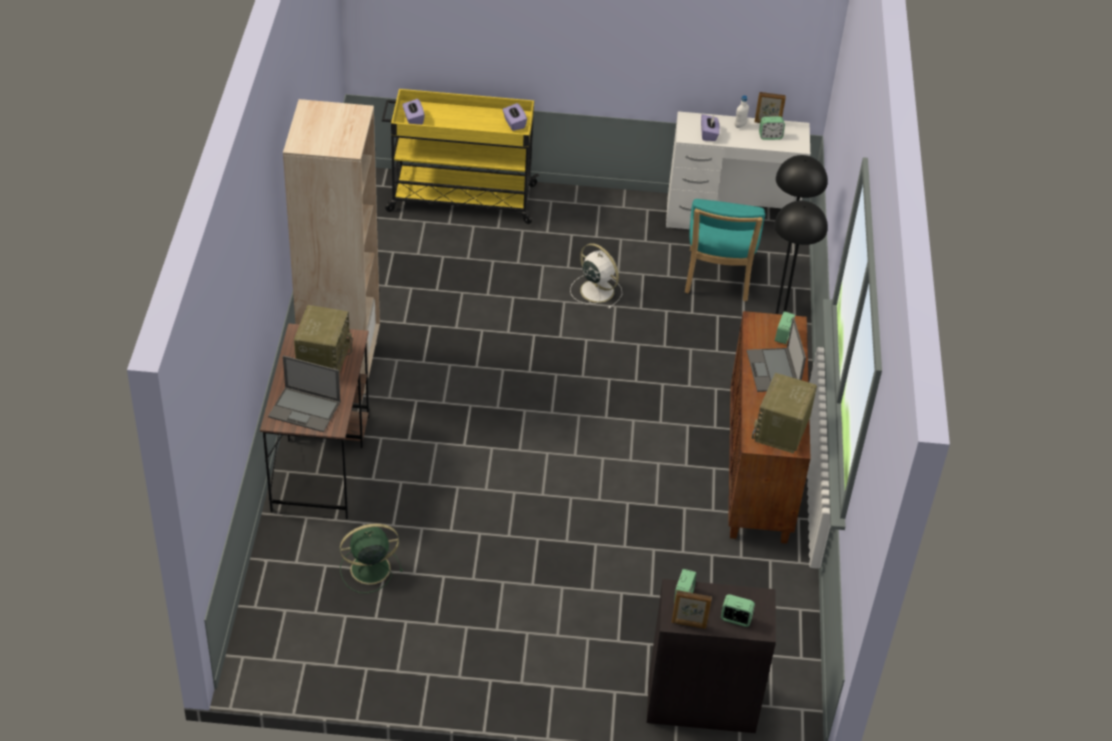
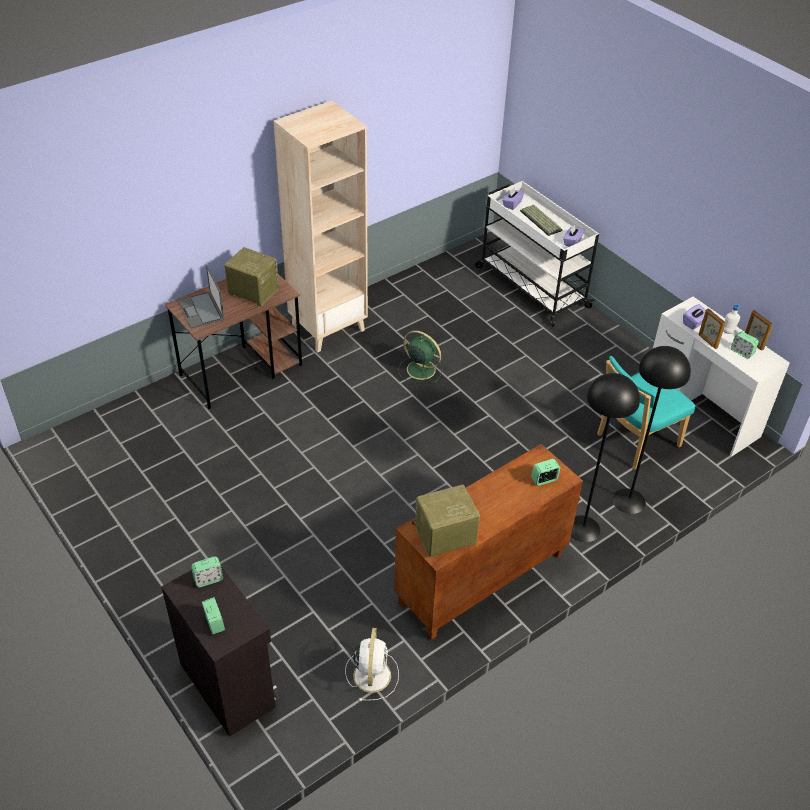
camera: 50 degrees right, 0 degrees up
radio [294,305,353,378] -> radio turned 120 degrees counterclockwise [224,247,279,307]
green fan [340,523,403,593] -> green fan moved to [399,331,443,383]
yellow cart [382,89,539,224] -> white cart [475,181,599,327]
white fan [570,243,622,309] -> white fan moved to [345,628,399,701]
picture frame [672,590,712,629] -> picture frame moved to [698,308,726,349]
laptop [747,317,806,392] -> none
none -> keyboard [520,205,562,236]

